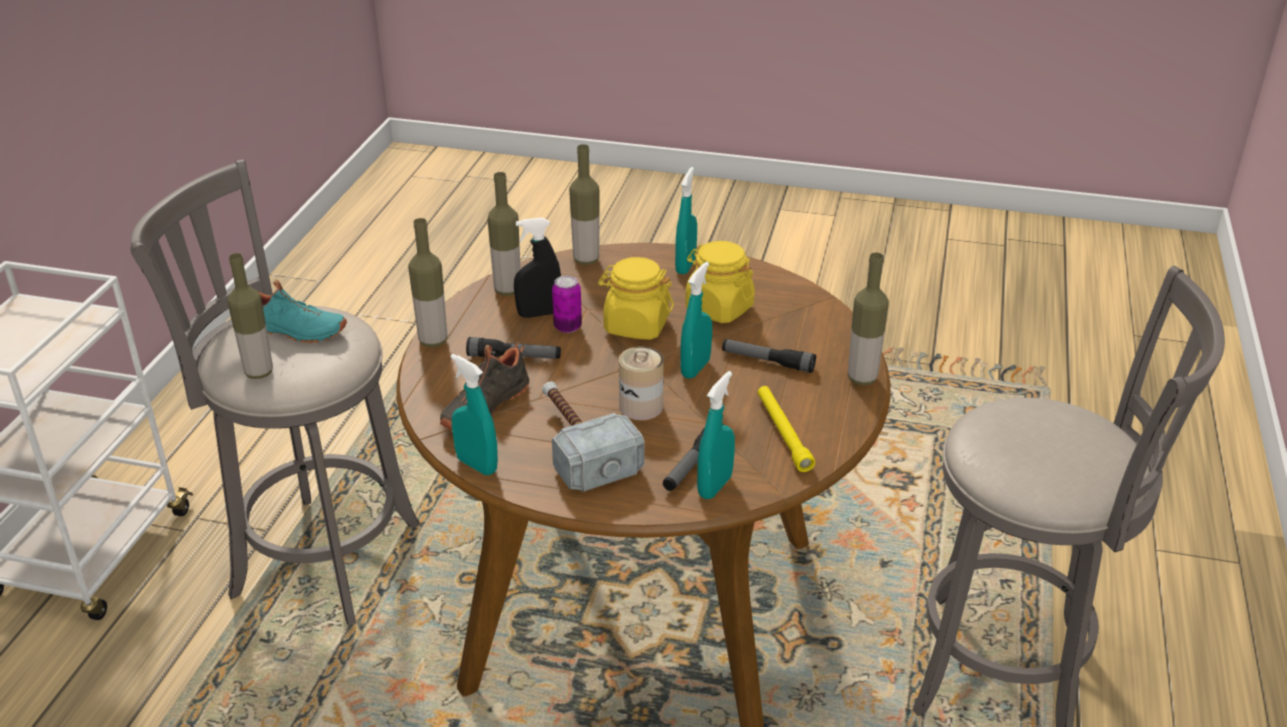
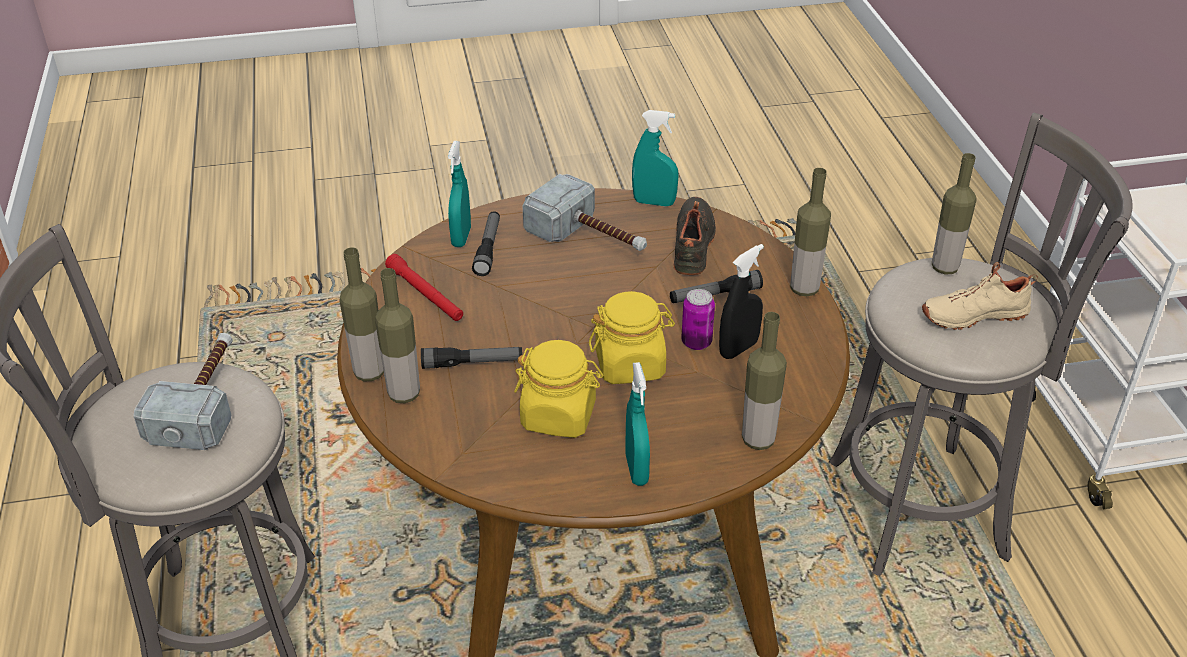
camera: 155 degrees right, 5 degrees up
turquoise shoe [258,280,347,343] -> beige shoe [922,262,1038,330]
bottle [487,172,521,296] -> bottle moved to [375,268,420,403]
can [619,346,664,420] -> none
turquoise spray bottle [680,262,712,379] -> none
yellow flashlight [757,386,815,472] -> red flashlight [385,254,463,321]
none -> hammer [133,333,233,450]

